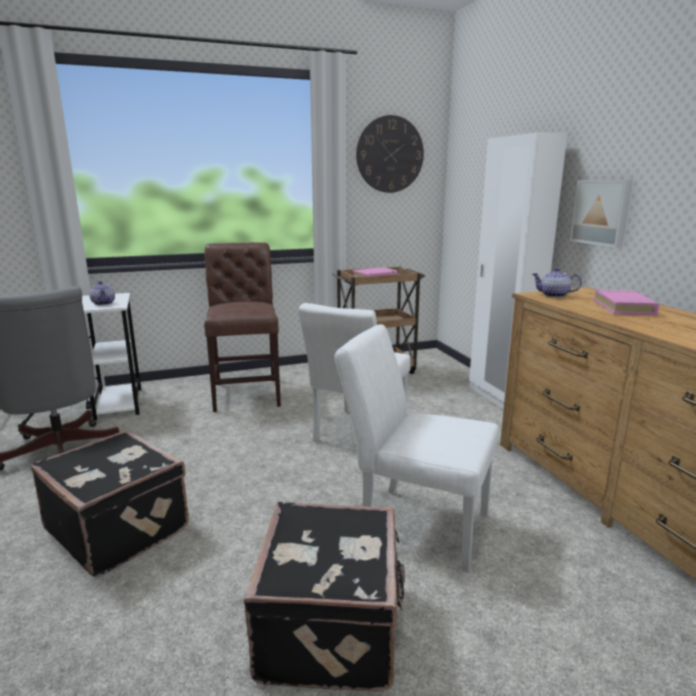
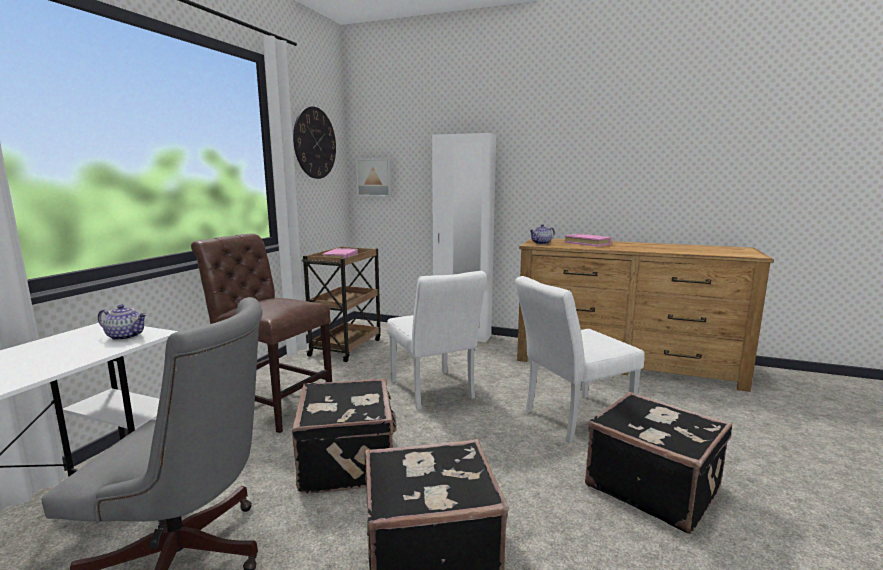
camera: 50 degrees left, 5 degrees down
picture [570,180,633,248] -> picture moved to [356,158,392,197]
none -> black suitcase [292,378,397,494]

